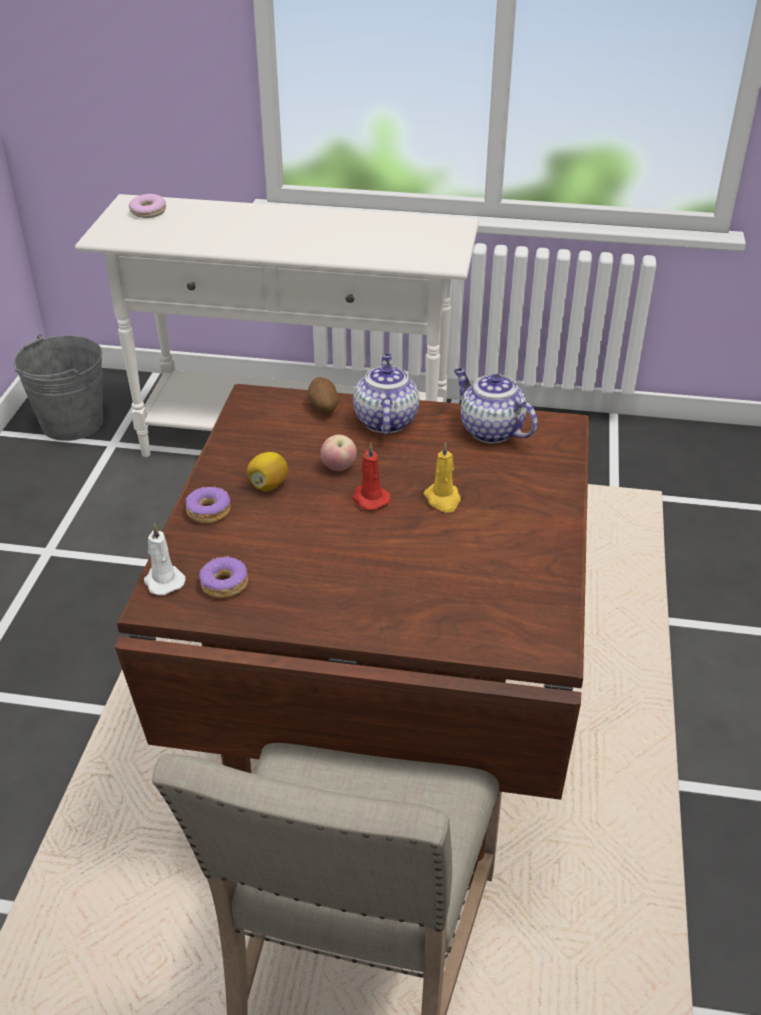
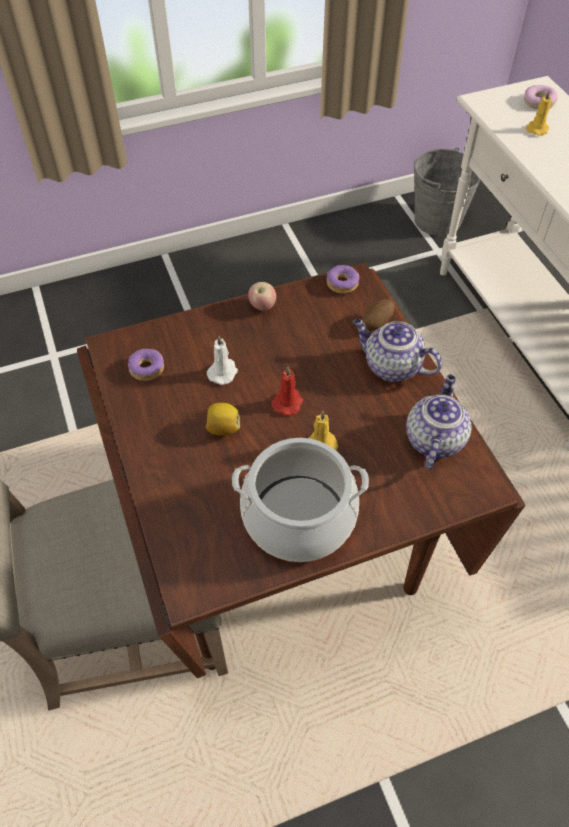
camera: 60 degrees right, 15 degrees up
white candle [144,523,186,595] -> white candle moved to [207,336,238,385]
donut [185,486,230,523] -> donut moved to [327,265,360,294]
lemon [247,452,288,491] -> lemon moved to [206,403,240,436]
apple [320,435,357,471] -> apple moved to [248,282,276,311]
teapot [353,353,420,435] -> teapot turned 120 degrees counterclockwise [353,319,442,382]
none -> cooking pot [232,438,369,562]
none -> yellow candle [526,90,552,136]

